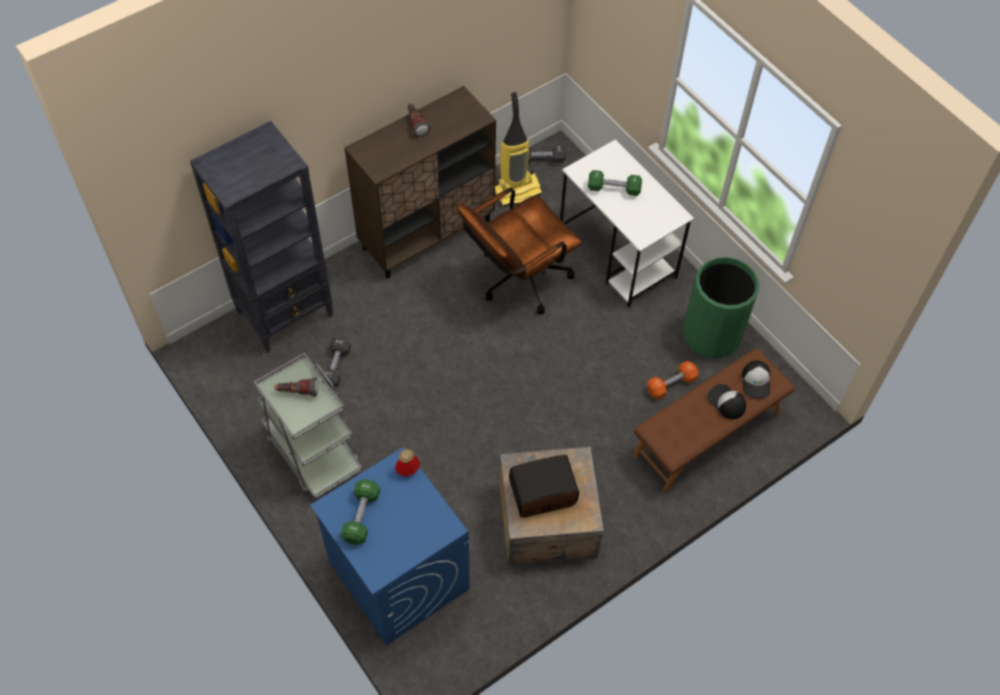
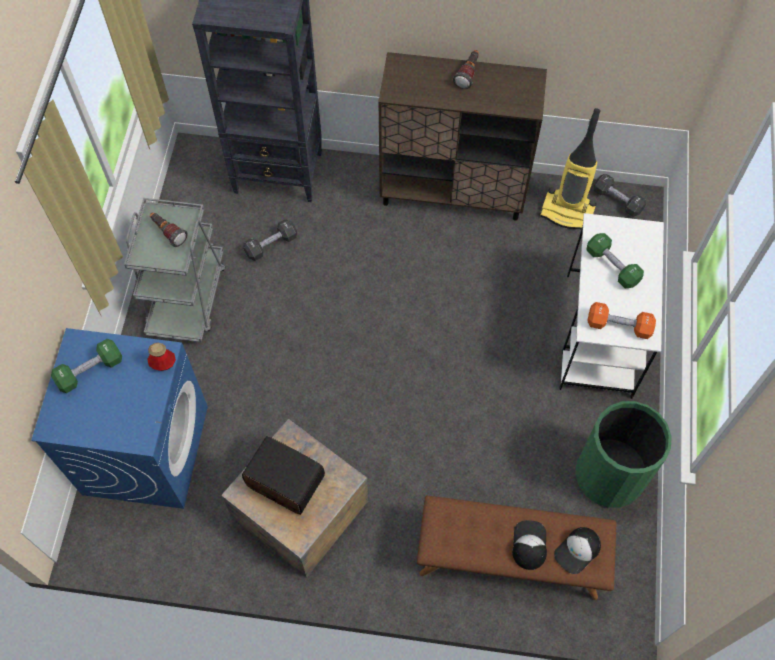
camera: 45 degrees right, 5 degrees up
brown office chair [457,188,582,314] -> none
orange dumbbell [647,361,699,399] -> orange dumbbell moved to [588,302,656,339]

